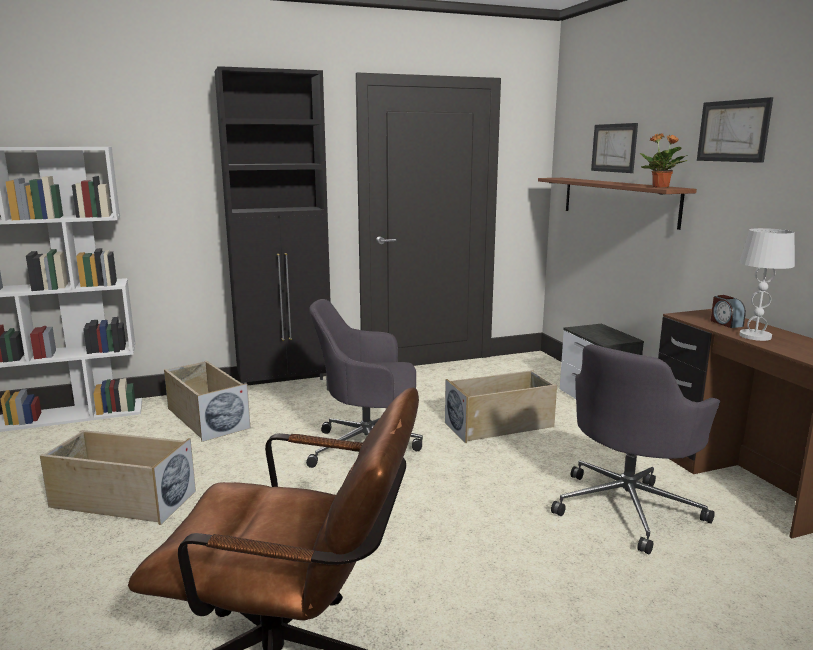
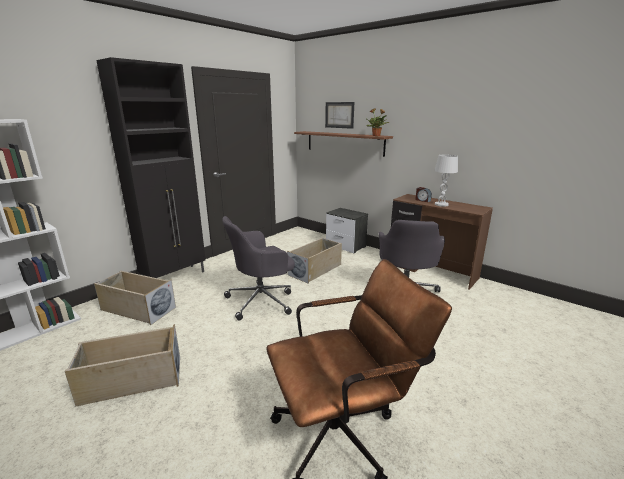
camera: 30 degrees left, 5 degrees up
picture [697,97,773,163] -> none

